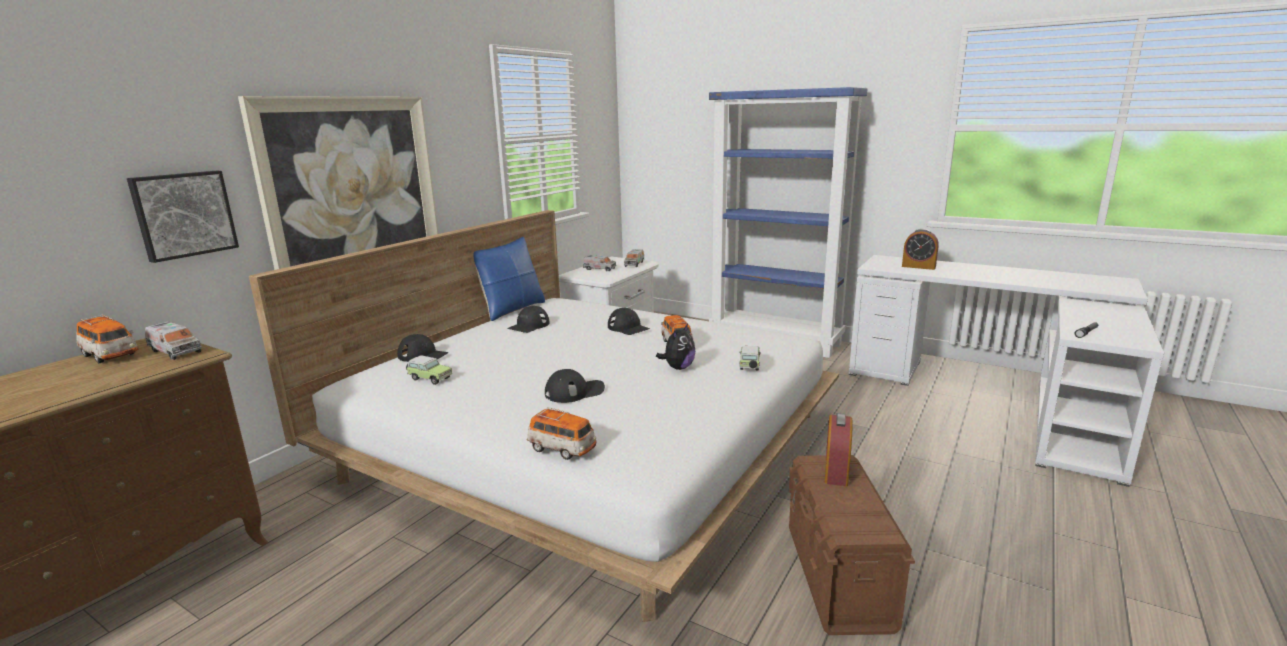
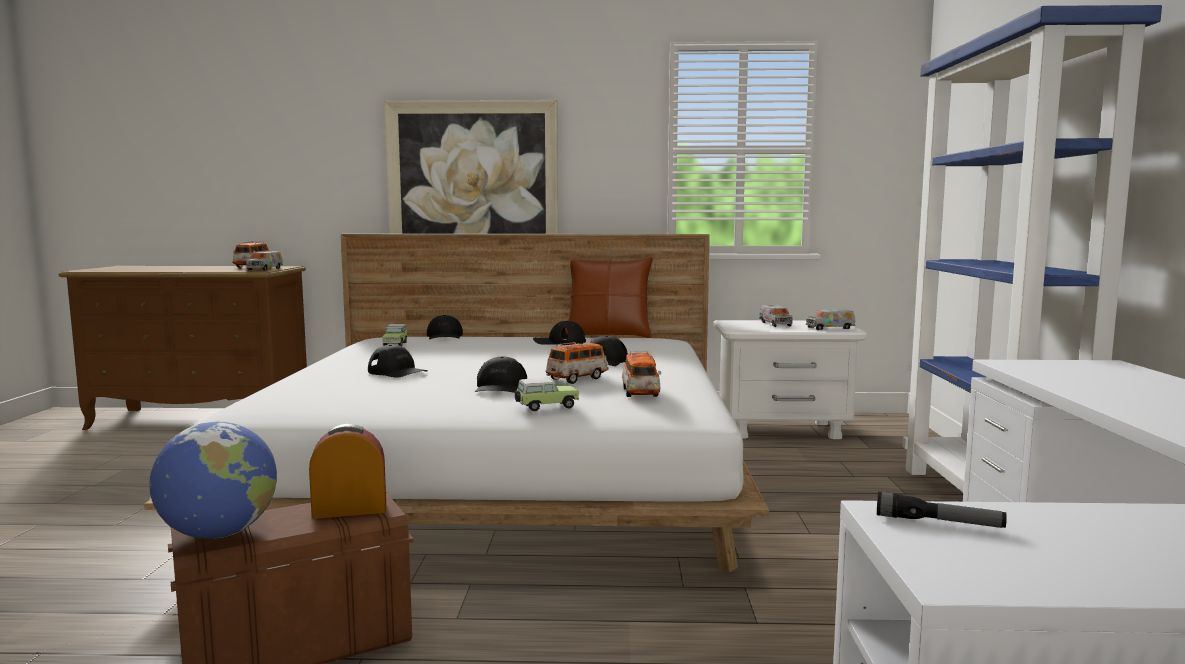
camera: 60 degrees right, 10 degrees down
picture [127,171,239,263] -> none
blue pillow [473,237,545,321] -> brown pillow [565,257,653,338]
toy car [527,407,596,460] -> toy car moved to [622,351,661,397]
plush toy [656,324,695,370] -> black cap [475,356,527,393]
alarm clock [902,229,939,270] -> none
none -> globe [149,422,277,539]

